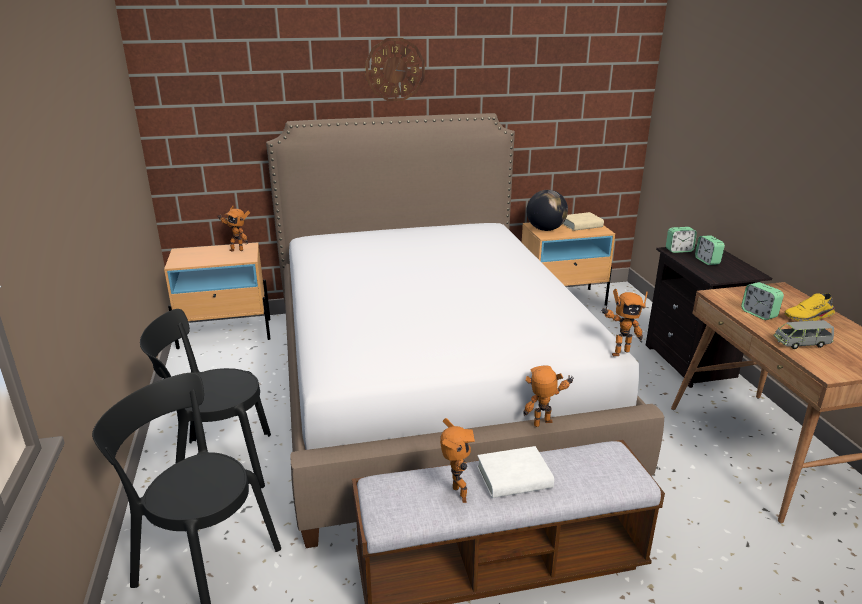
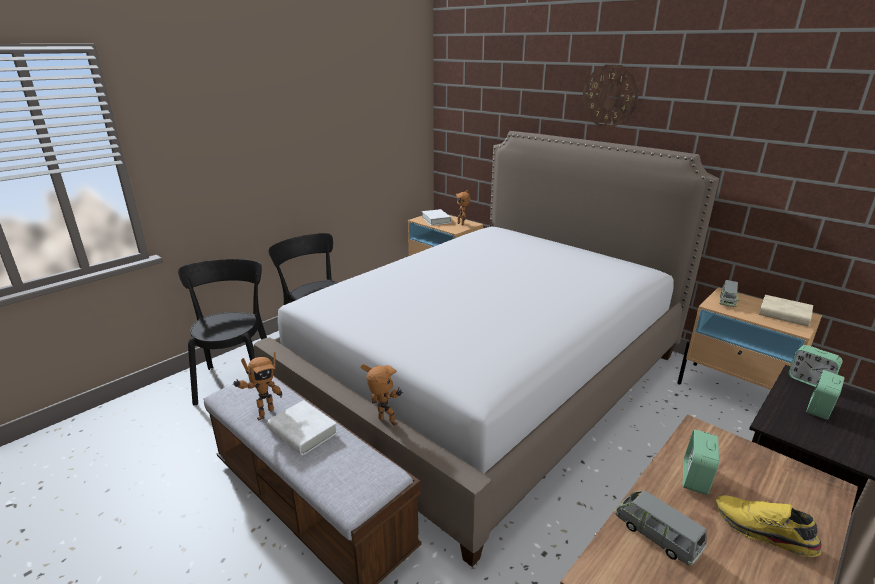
camera: 55 degrees right, 0 degrees up
globe [526,190,568,231] -> grey toy car [719,280,739,307]
toy robot [601,289,648,356] -> none
none -> white book [422,209,452,225]

